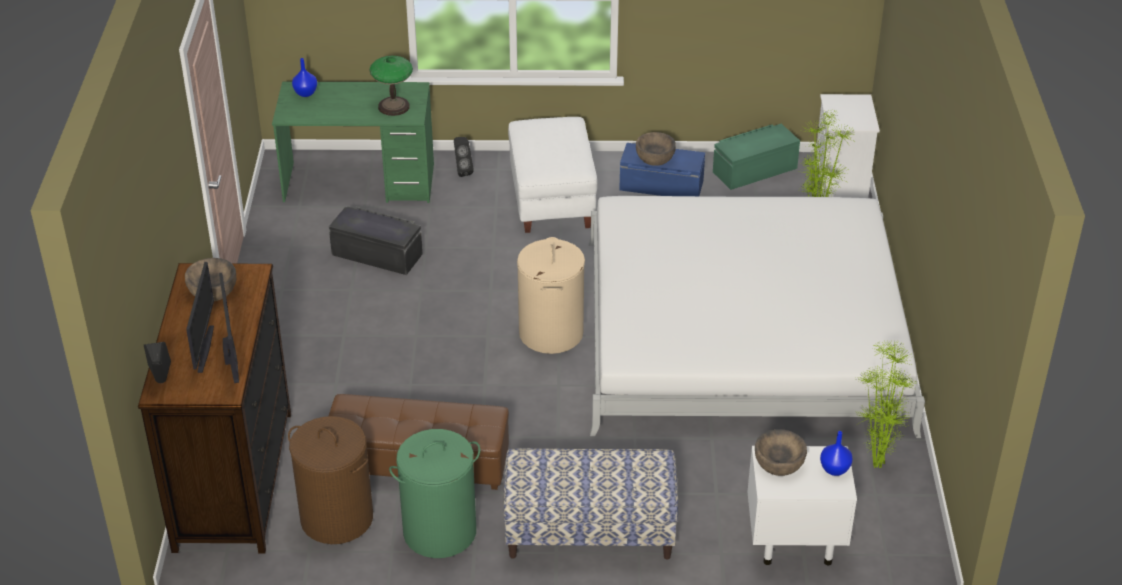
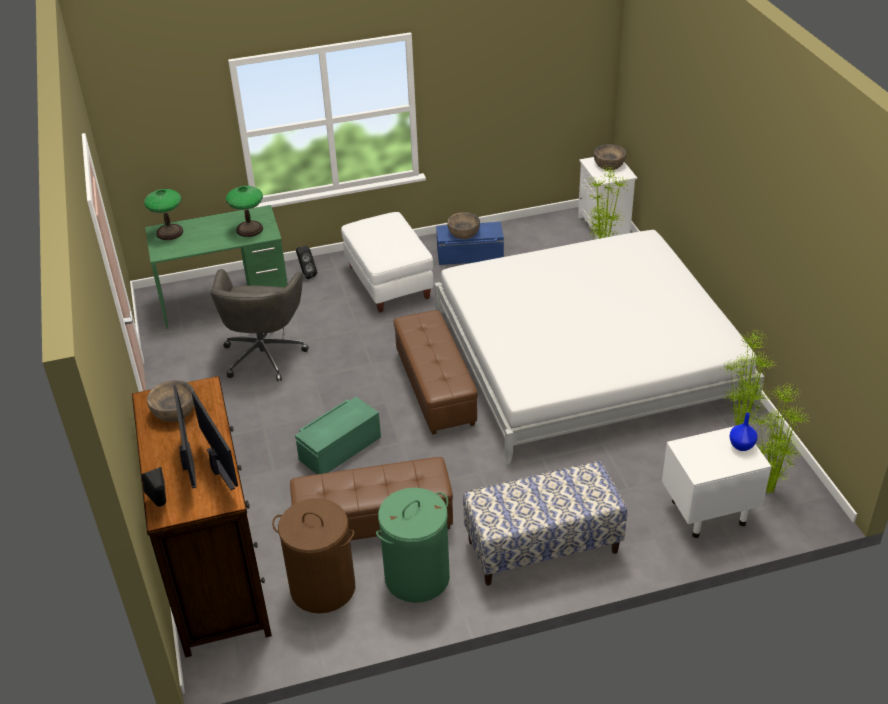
camera: 15 degrees left, 0 degrees up
blue vase [292,58,317,97] -> table lamp [144,189,183,240]
black storage box [329,206,423,275] -> grey office chair [210,269,309,381]
beige laundry basket [517,237,585,354] -> brown ottoman [394,310,478,435]
green storage box [713,124,800,190] -> green storage box moved to [295,397,381,474]
brown bowl [755,429,807,476] -> brown bowl moved to [594,144,626,170]
none -> potted plant [751,382,810,494]

